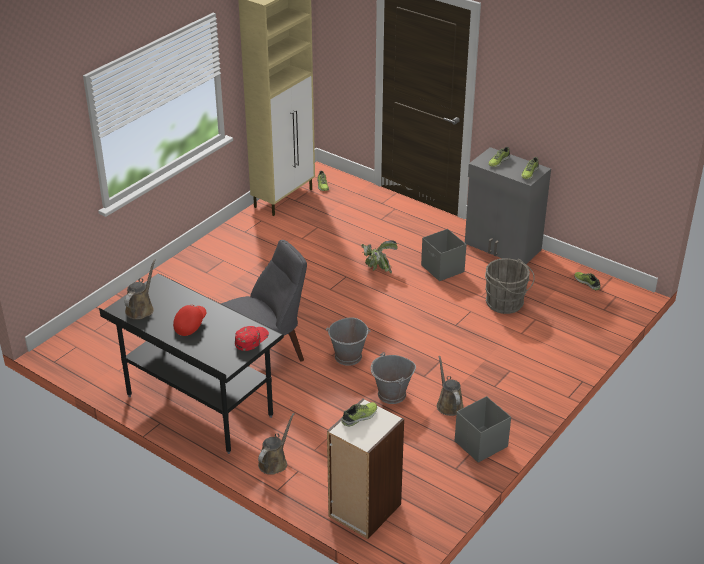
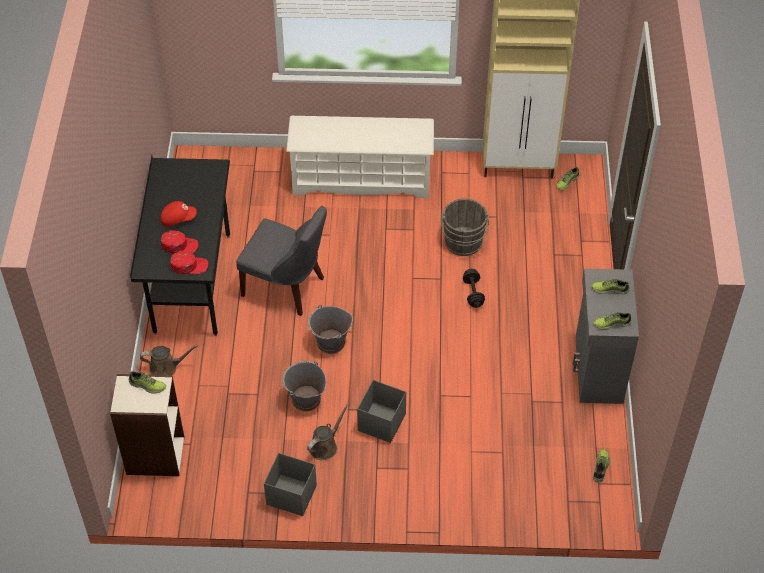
camera: 55 degrees right, 15 degrees up
brown watering can [125,259,156,319] -> none
potted plant [361,240,398,274] -> black dumbbell [463,269,485,308]
grey storage box [421,229,466,281] -> grey storage box moved to [357,380,406,443]
grey bucket [485,258,535,314] -> grey bucket moved to [441,199,489,256]
none -> red cap [161,230,198,253]
none -> white shoe rack [286,116,434,198]

